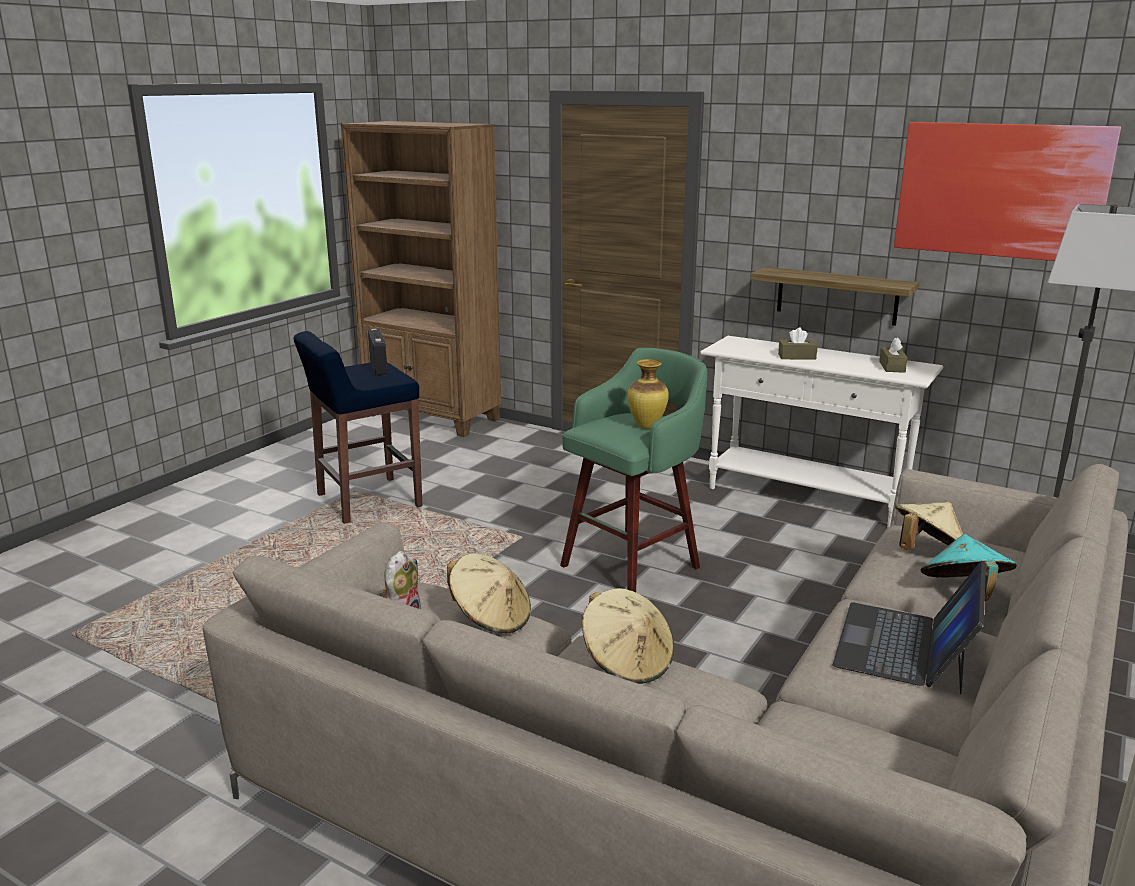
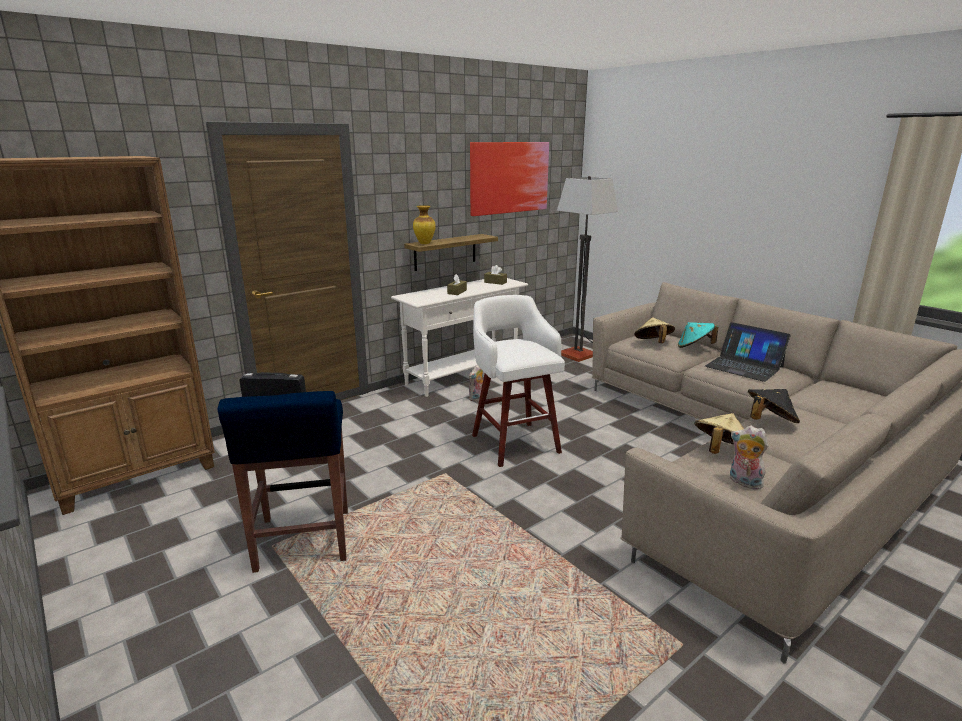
camera: 70 degrees left, 0 degrees up
green stool [560,348,708,592] -> white stool [472,295,565,467]
beige hat [582,588,674,684] -> black hat [748,389,800,423]
vase [627,359,669,429] -> vase moved to [413,205,435,244]
none -> plush toy [469,365,483,401]

